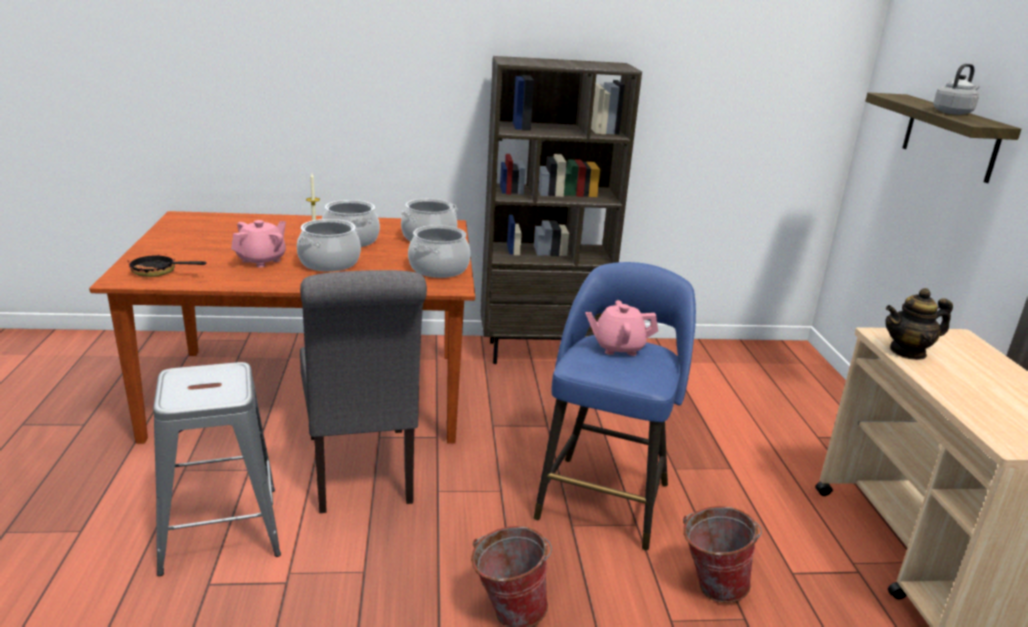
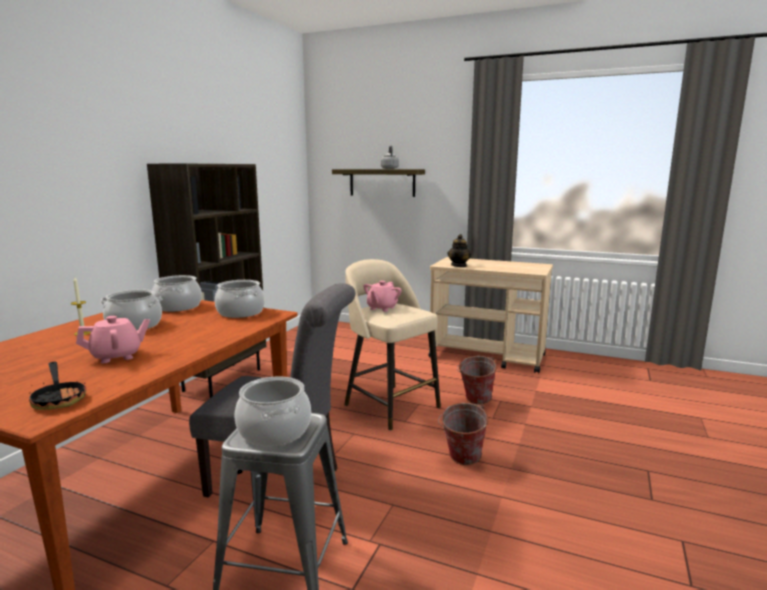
camera: 60 degrees left, 10 degrees down
frying pan [128,248,206,277] -> frying pan turned 75 degrees counterclockwise [29,362,86,410]
pink teapot [231,220,286,267] -> pink teapot turned 90 degrees clockwise [76,316,150,363]
cooking pot [297,219,361,272] -> cooking pot moved to [234,377,311,446]
blue stool [534,262,696,551] -> beige stool [344,259,441,431]

